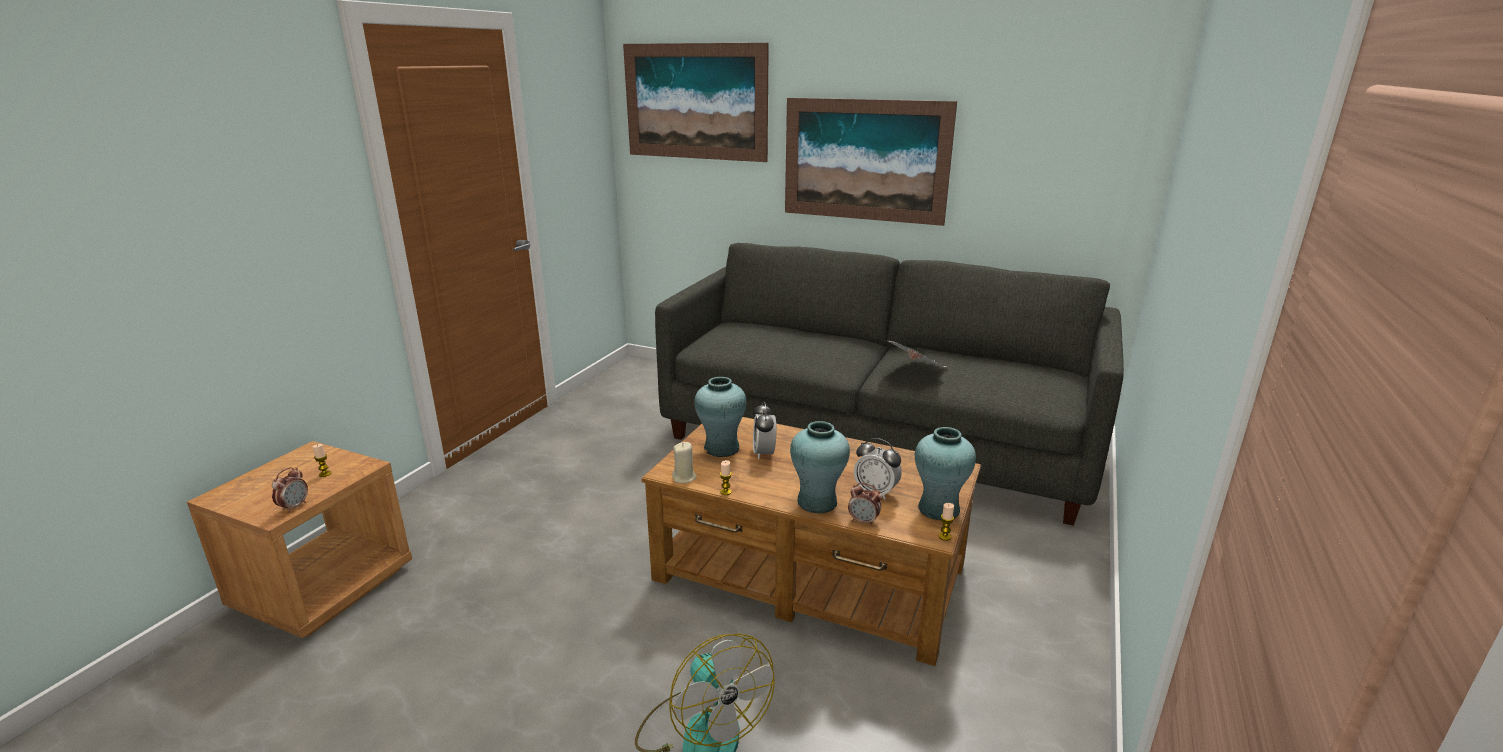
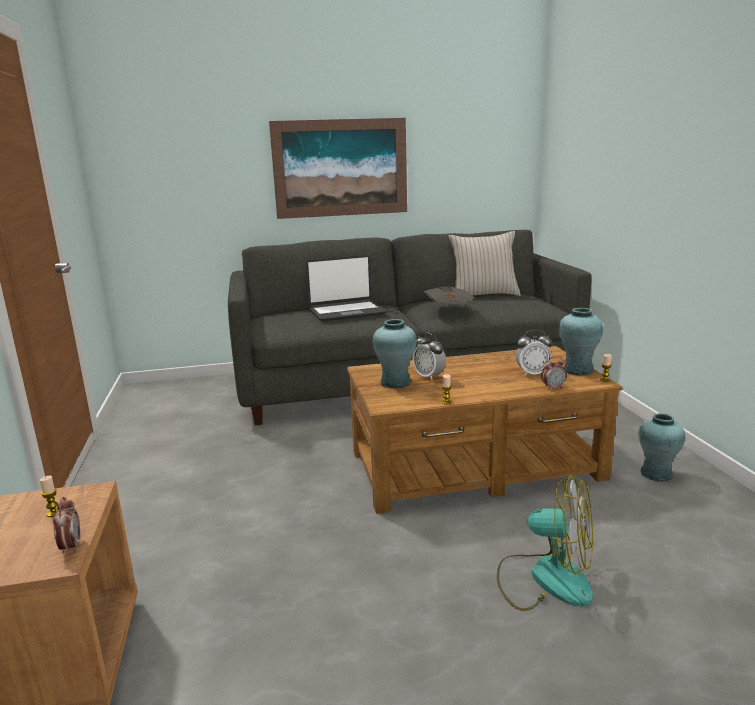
camera: 35 degrees left, 5 degrees down
picture [623,43,769,162] -> none
beige candle [672,442,697,483] -> none
turquoise vase [790,421,850,513] -> turquoise vase moved to [638,413,685,482]
none -> laptop [306,255,386,321]
none -> beige pillow [449,231,521,296]

